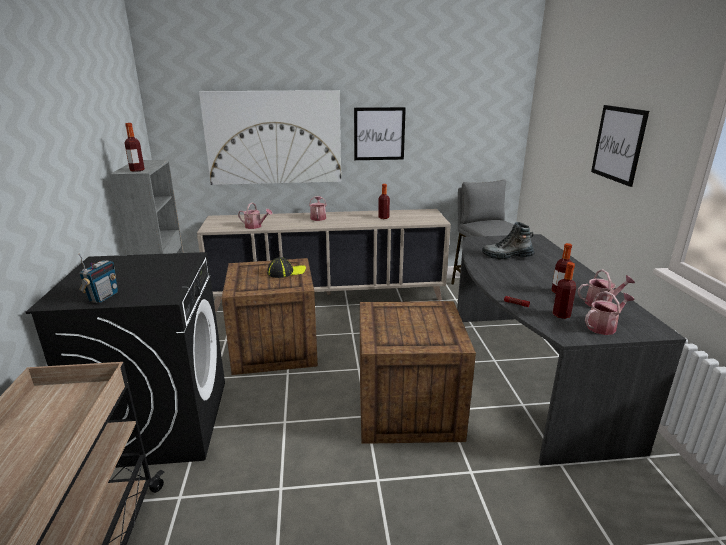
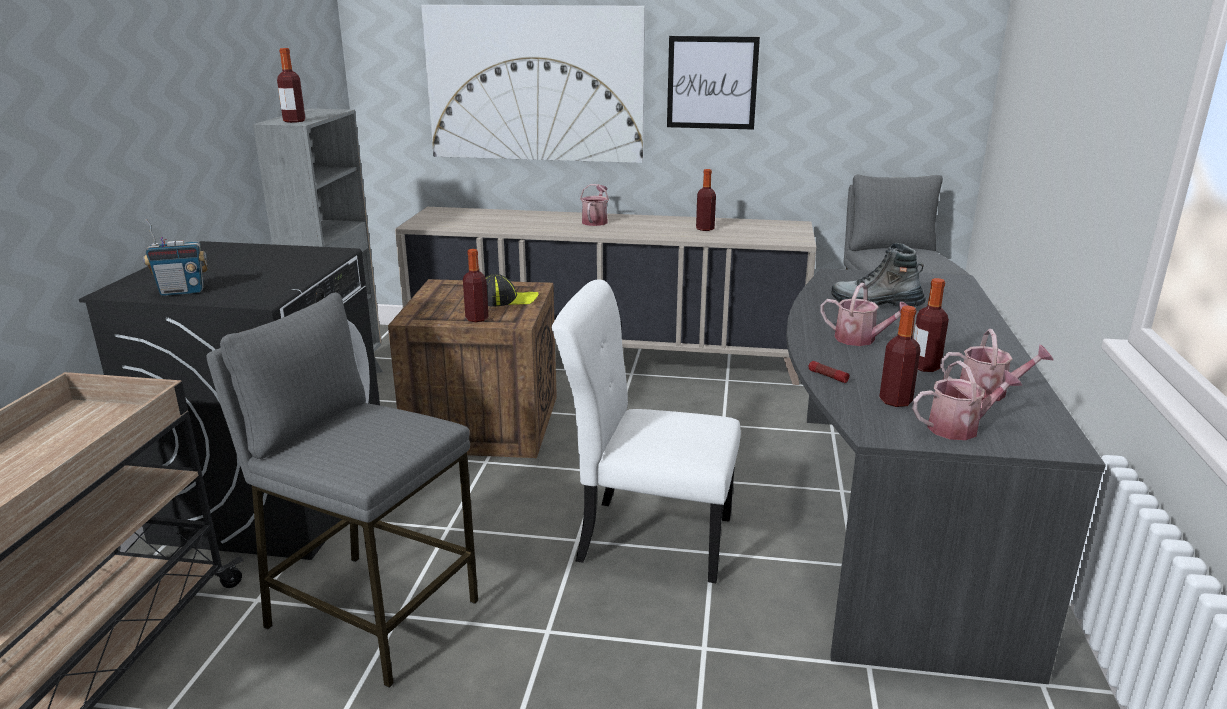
camera: 15 degrees right, 0 degrees up
radio [78,253,118,303] -> radio turned 45 degrees clockwise [143,219,207,296]
watering can [238,202,272,229] -> watering can moved to [820,283,908,346]
crate [360,301,476,444] -> white chair [552,280,741,583]
picture [591,105,649,187] -> none
none -> grey stool [206,292,478,688]
none -> bottle [463,249,489,322]

